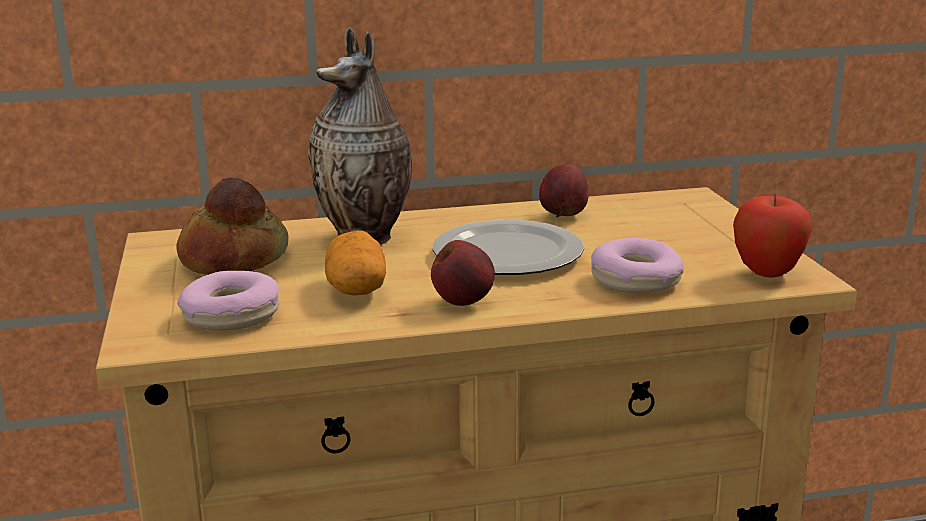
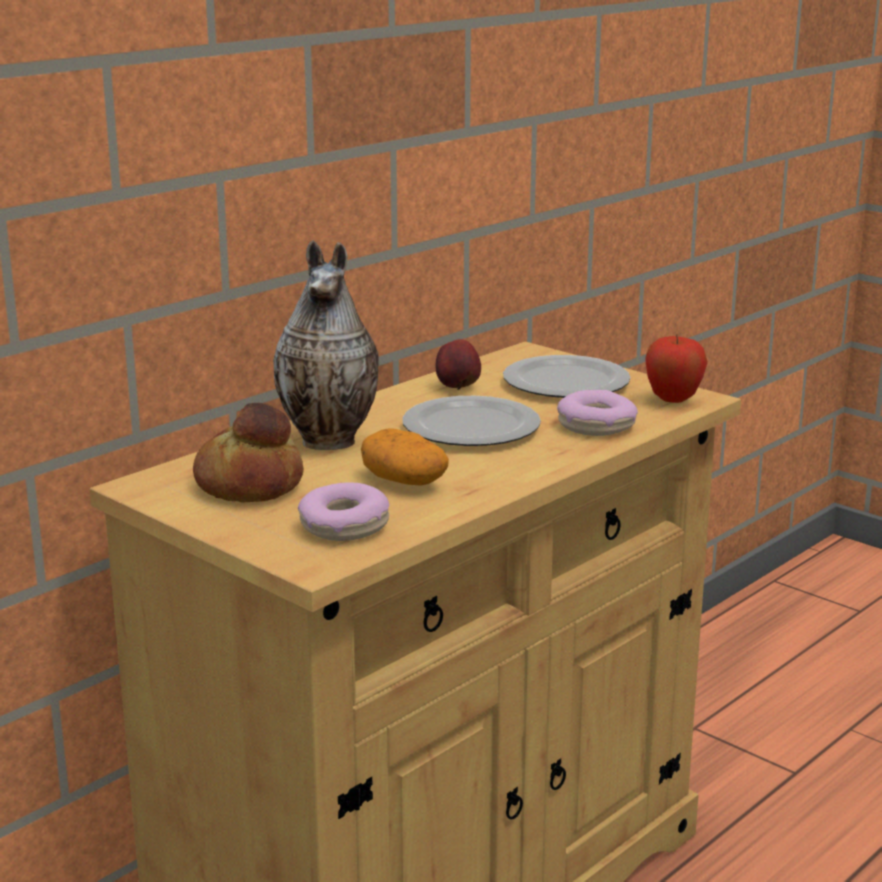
camera: 35 degrees left, 0 degrees up
apple [431,240,495,306] -> none
none -> plate [503,355,631,398]

